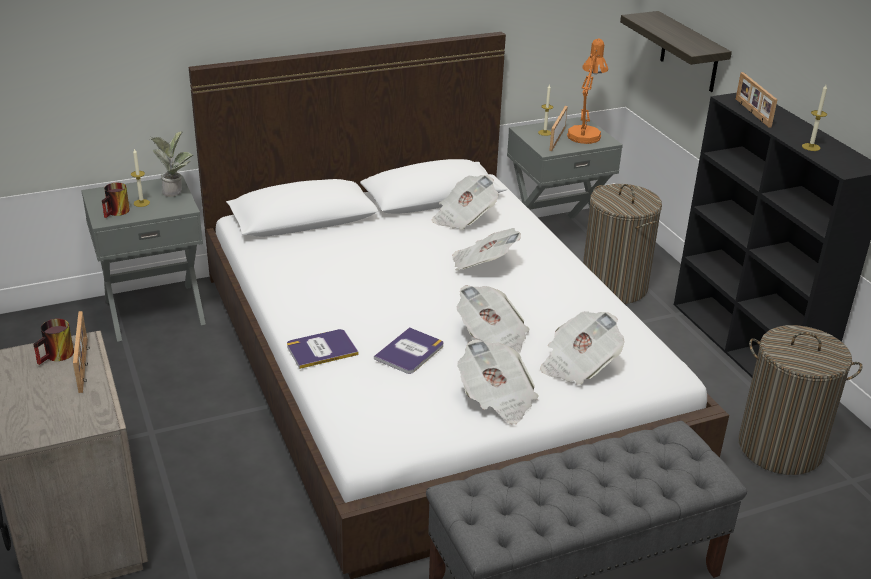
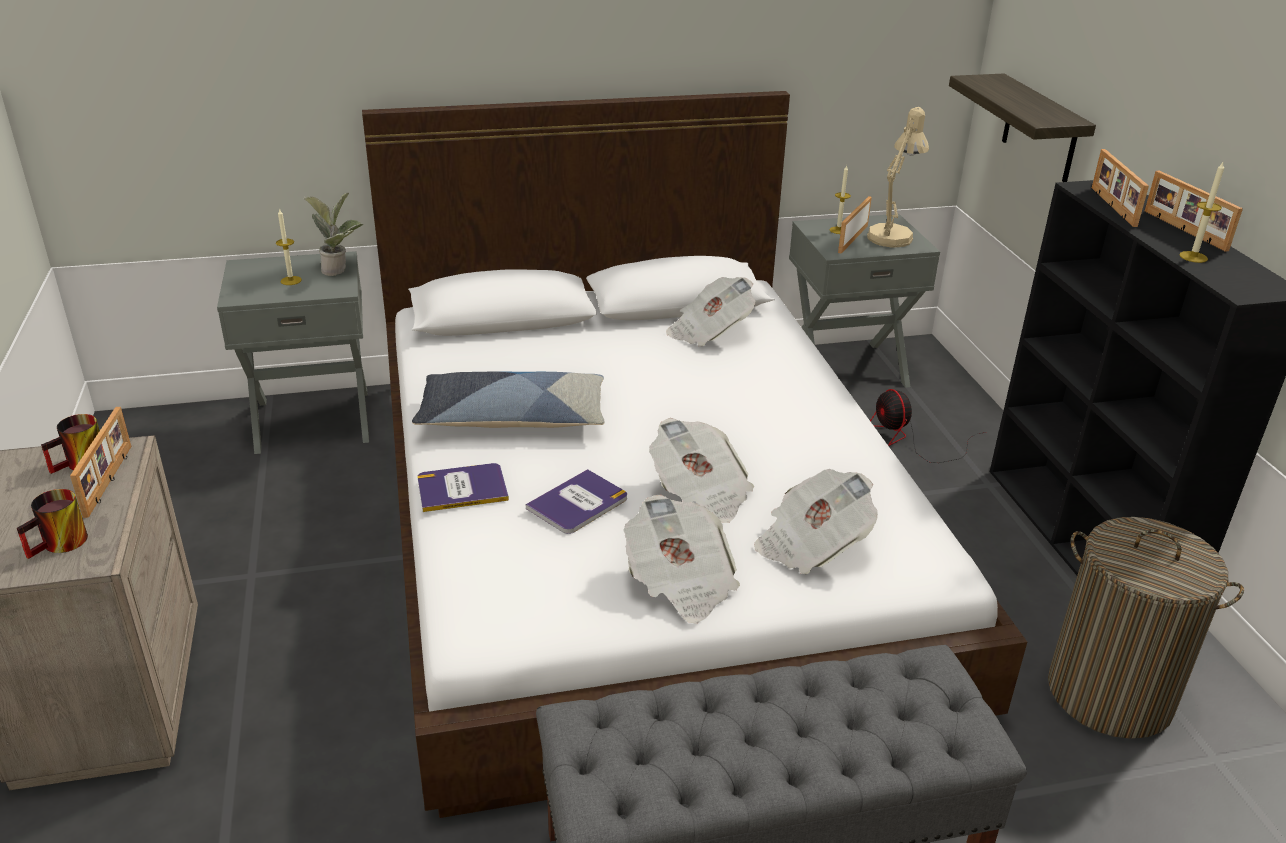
camera: 10 degrees right, 0 degrees up
mug [102,183,130,218] -> mug moved to [17,489,88,559]
newspaper [452,228,521,271] -> none
orange table lamp [567,38,608,144] -> beige table lamp [867,107,929,248]
laundry basket [583,184,662,304] -> fan [870,389,986,463]
none -> pillow [412,371,605,428]
none -> picture frame [1145,170,1243,252]

